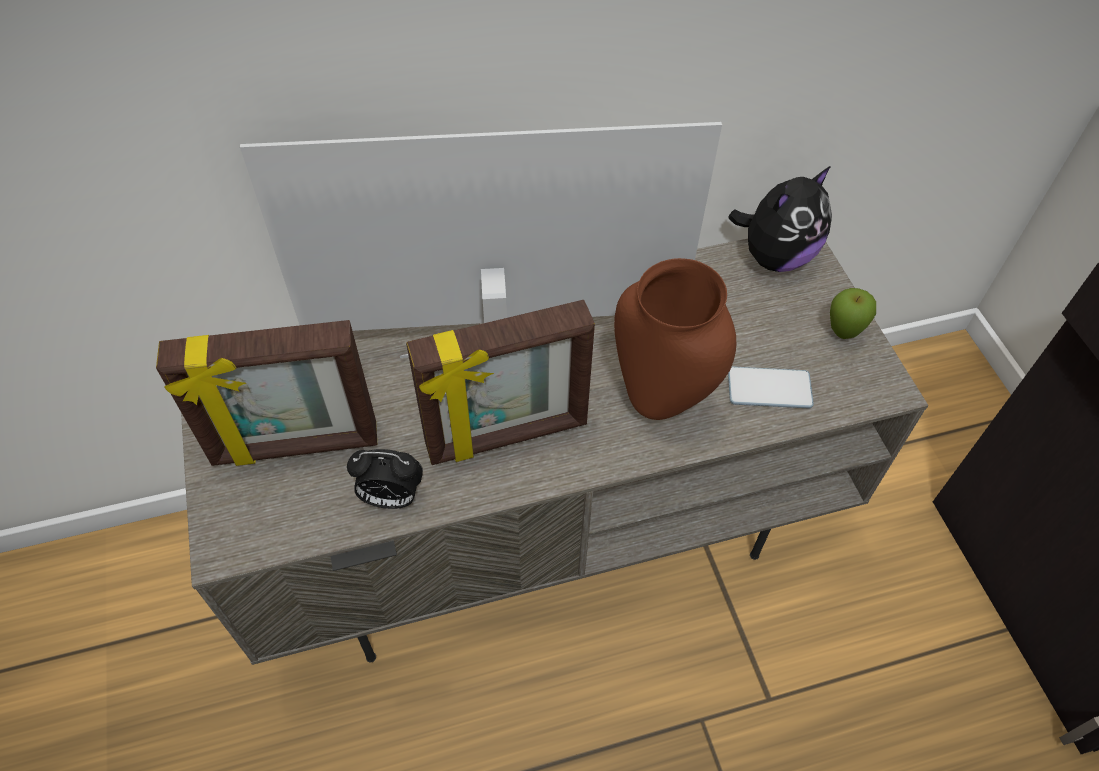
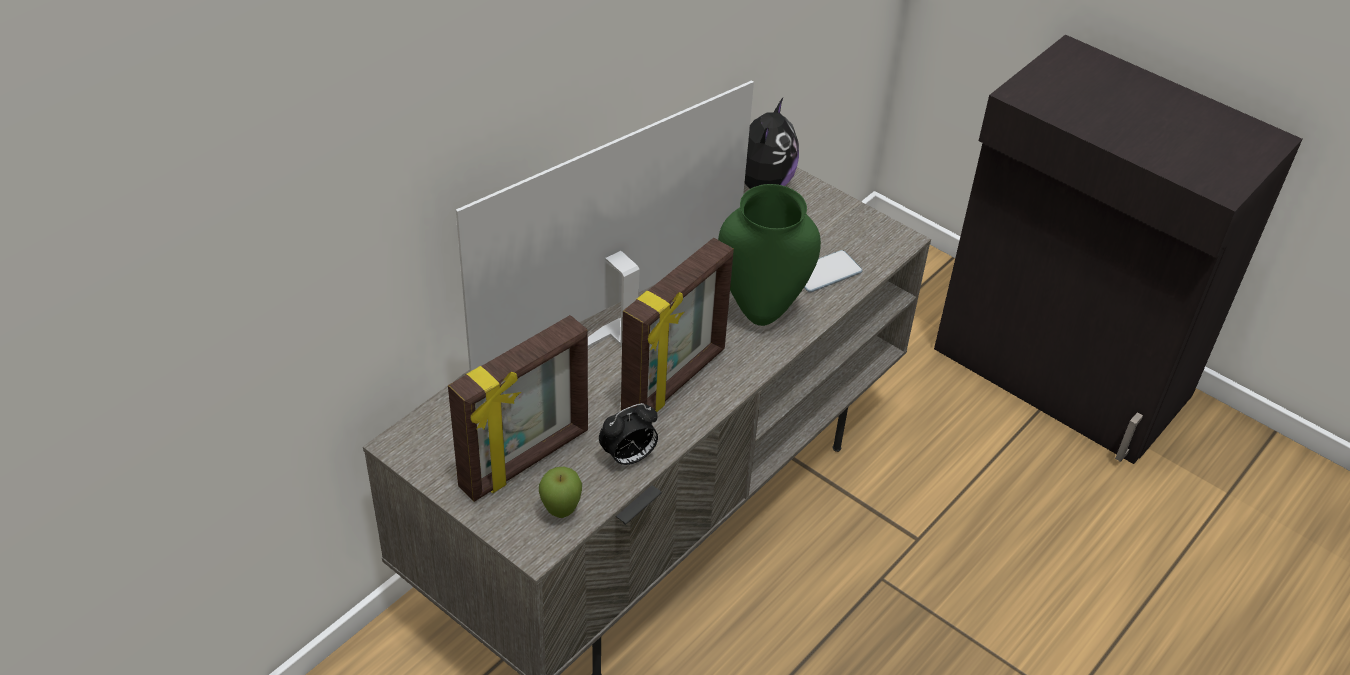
camera: 35 degrees left, 10 degrees down
brown vase [614,258,736,420] -> green vase [718,184,821,326]
apple [830,288,876,339] -> apple moved to [539,467,582,518]

